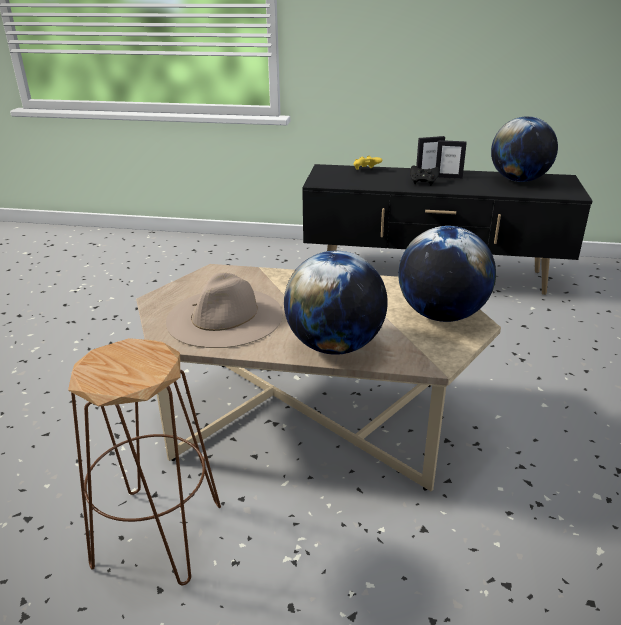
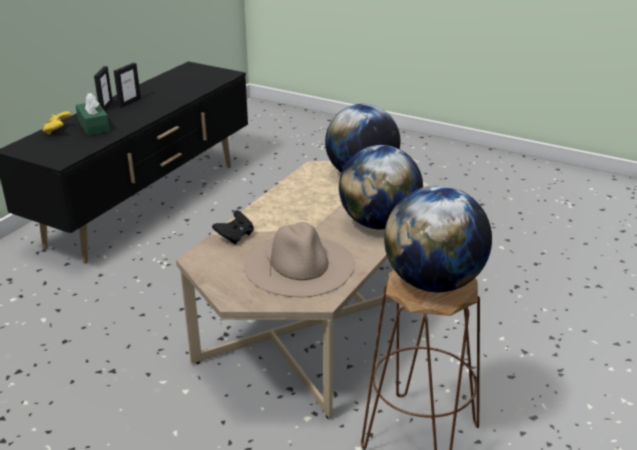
camera: 70 degrees left, 0 degrees up
black game controller [410,165,440,185] -> black game controller moved to [212,210,254,245]
globe [491,116,558,182] -> globe moved to [384,185,492,292]
none -> green tissue box [76,93,110,136]

